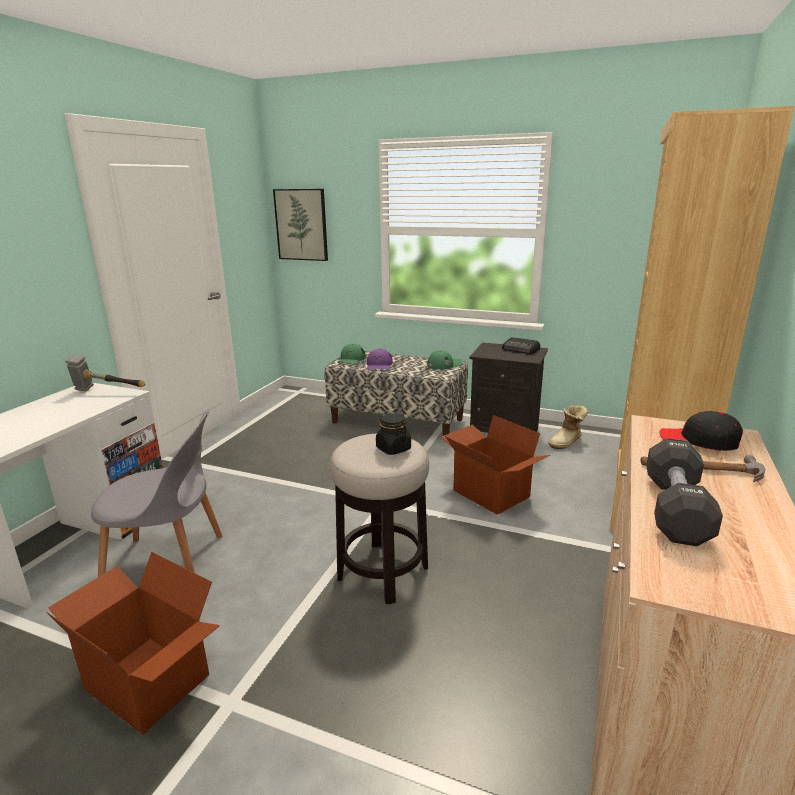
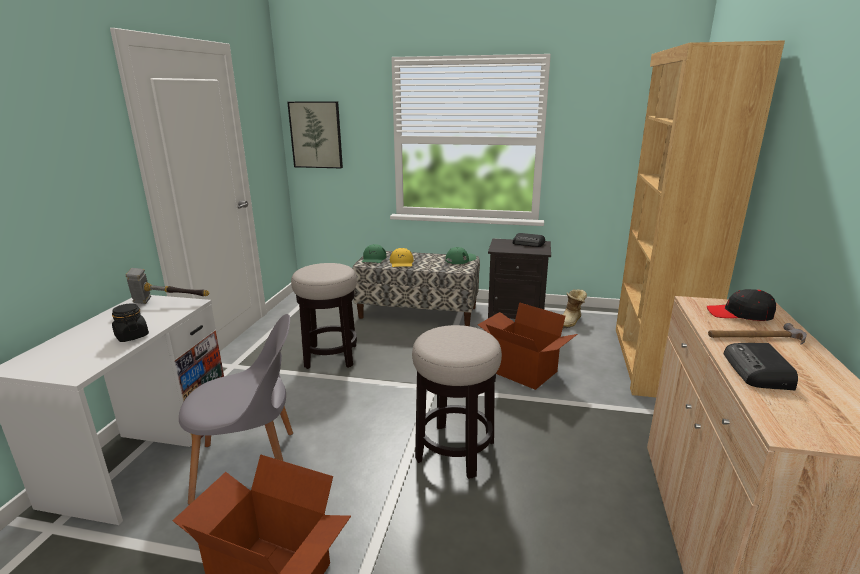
camera: 10 degrees left, 0 degrees up
purple cap [367,349,393,369] -> yellow cap [390,248,414,267]
black jar [376,413,411,455] -> black jar moved to [112,304,149,342]
black dumbbell [646,438,723,546] -> radio [724,343,798,390]
none -> stool [291,263,357,369]

